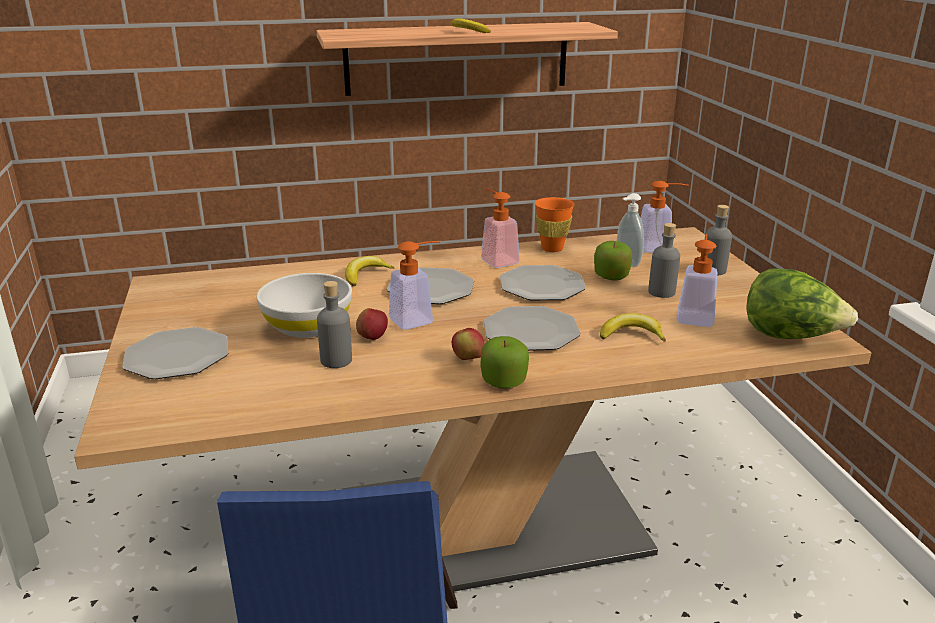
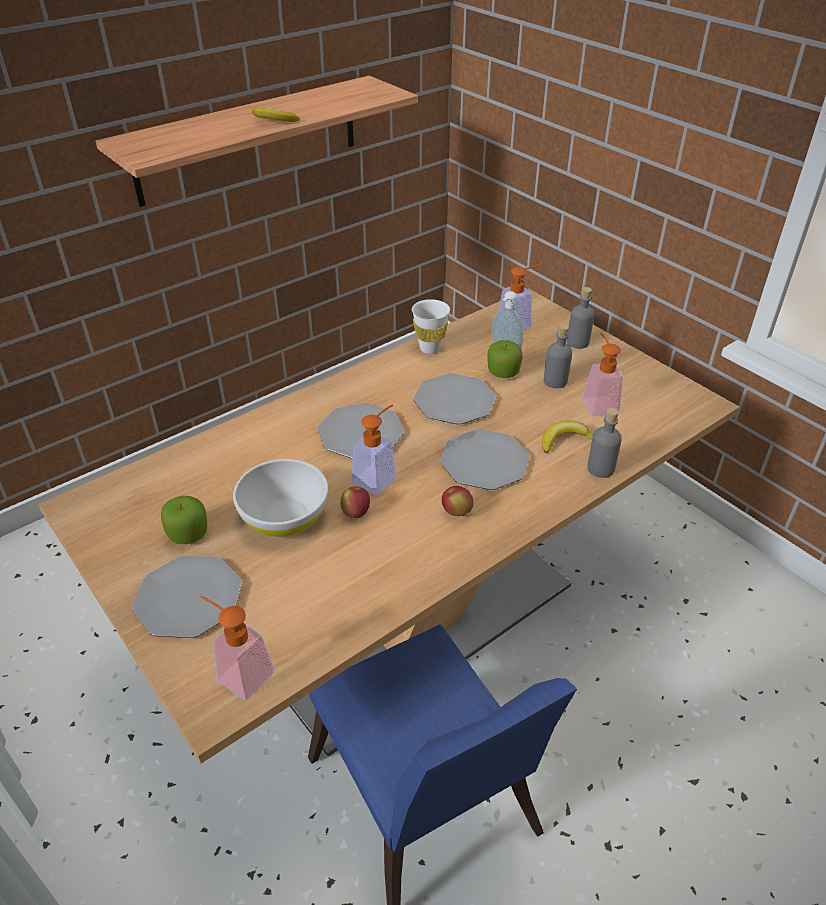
camera: 25 degrees left, 15 degrees up
grey bottle [317,281,352,368] -> grey bottle moved to [587,408,622,478]
banana [345,256,395,286] -> none
soap dispenser [481,189,520,268] -> soap dispenser moved to [201,596,275,700]
apple [481,336,529,389] -> apple moved to [161,496,207,544]
orange cup [535,197,574,252] -> white cup [412,299,450,354]
lettuce [746,268,858,339] -> none

